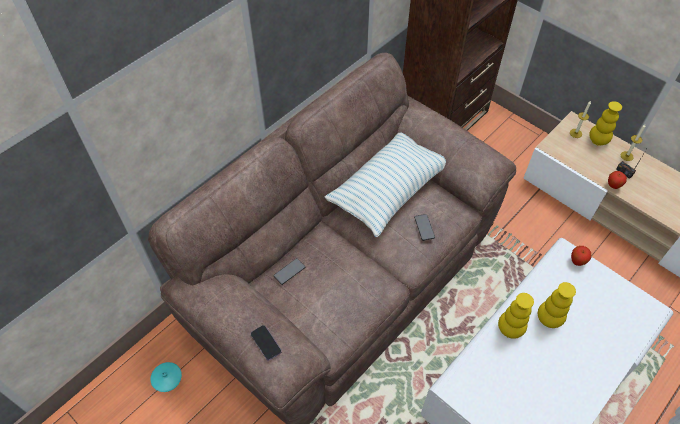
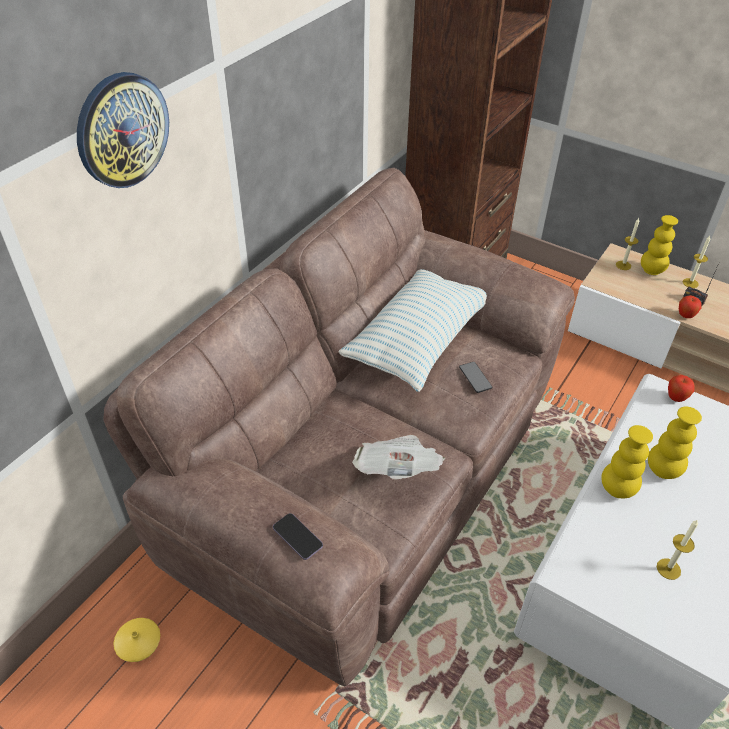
camera: 10 degrees left, 10 degrees down
turquoise vase [150,362,182,392] -> yellow vase [114,618,160,662]
phone [274,258,305,285] -> none
none -> wall clock [77,72,169,188]
none -> newspaper [352,435,445,480]
none -> candle [657,519,698,580]

